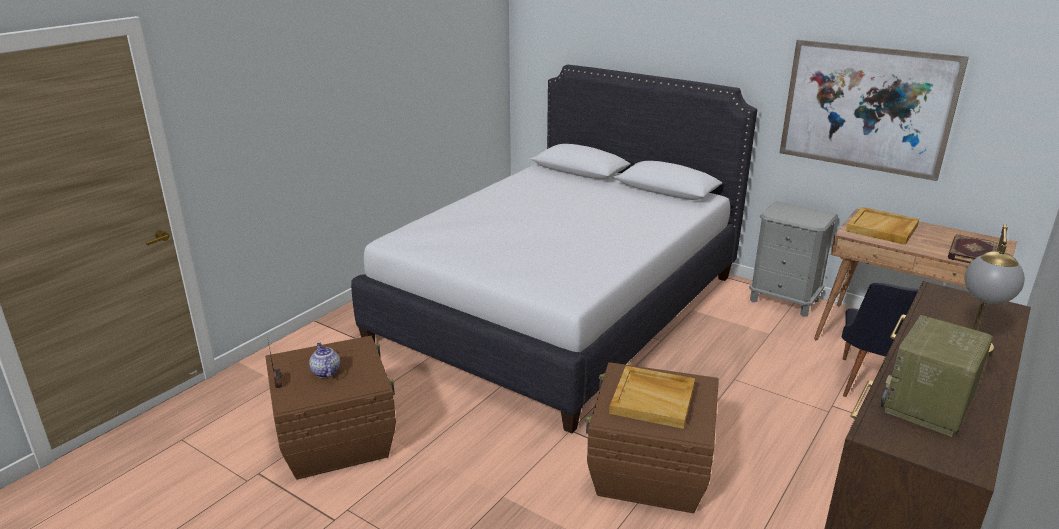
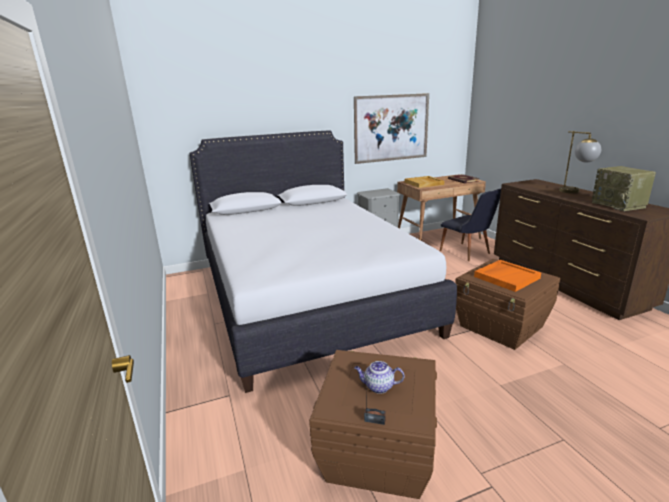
camera: 55 degrees left, 5 degrees down
beige tray [609,366,695,429] -> orange tray [474,260,541,292]

